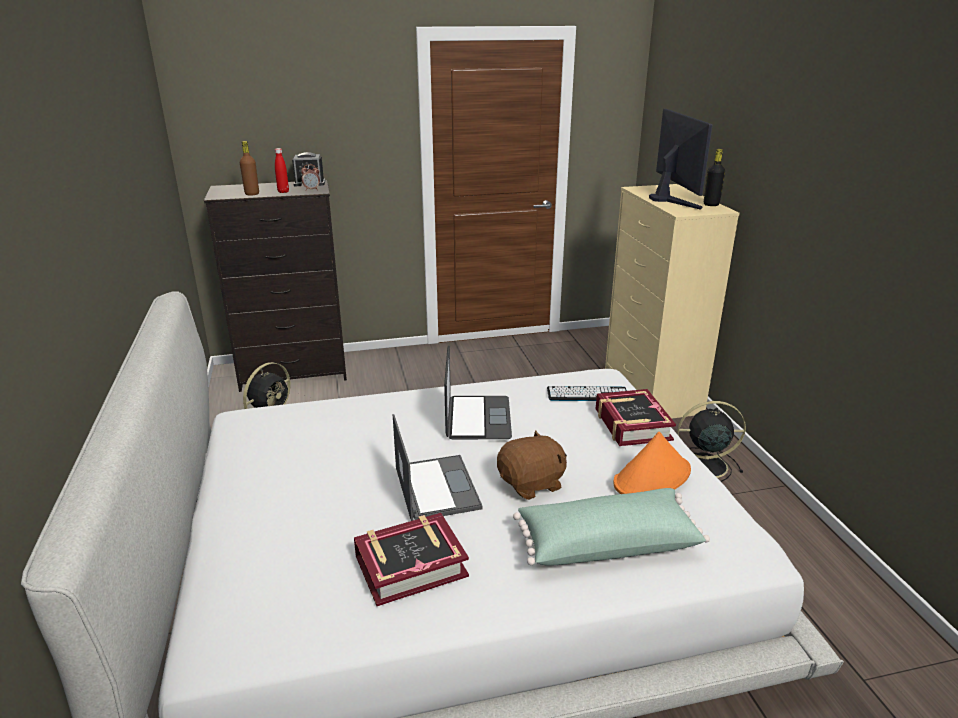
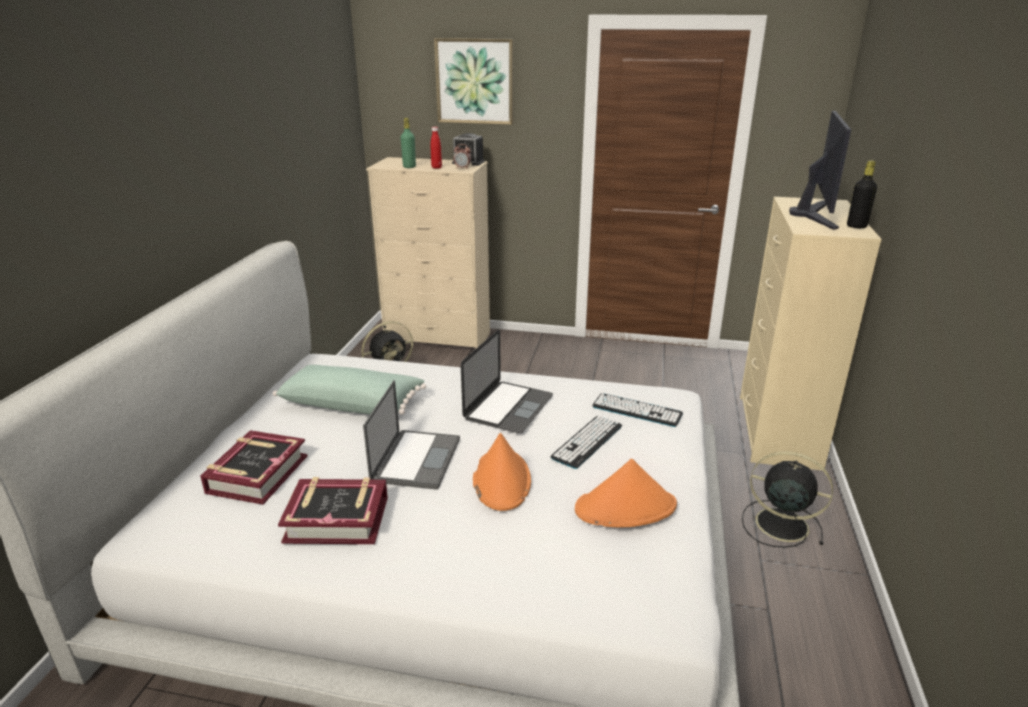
camera: 25 degrees right, 0 degrees up
black dresser [204,180,347,392] -> beige dresser [366,157,490,349]
brown bottle [240,141,259,195] -> green bottle [400,118,416,168]
brown plush toy [497,430,567,500] -> orange hat [473,433,531,511]
green pillow [513,488,710,566] -> green pillow moved to [273,365,426,415]
book [596,389,676,446] -> book moved to [200,430,307,505]
none -> picture [434,38,513,125]
none -> keyboard [551,416,622,469]

